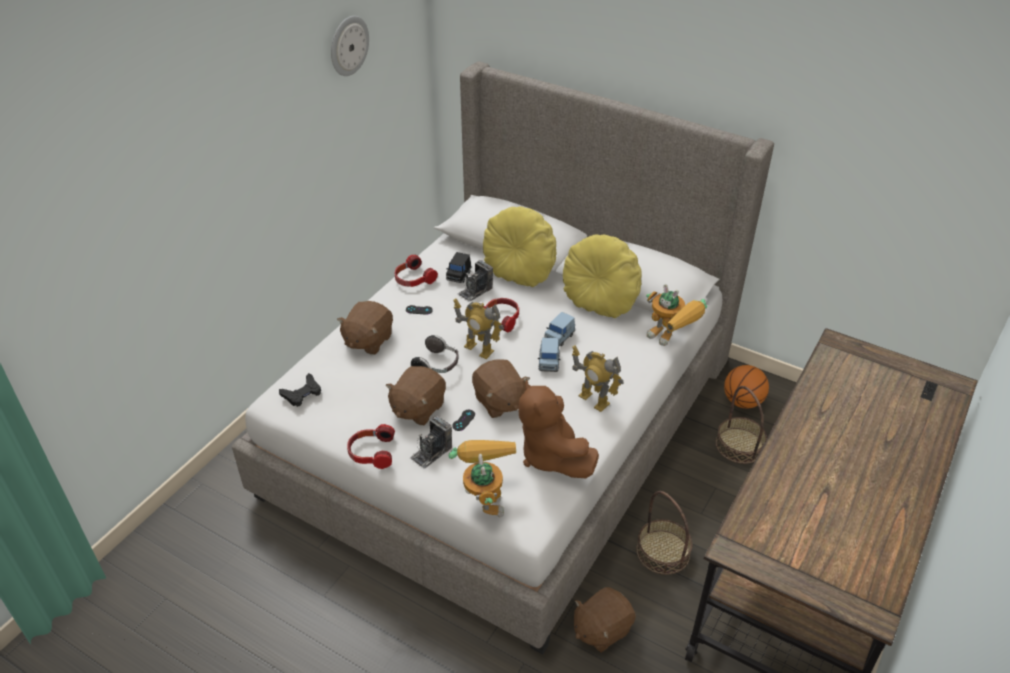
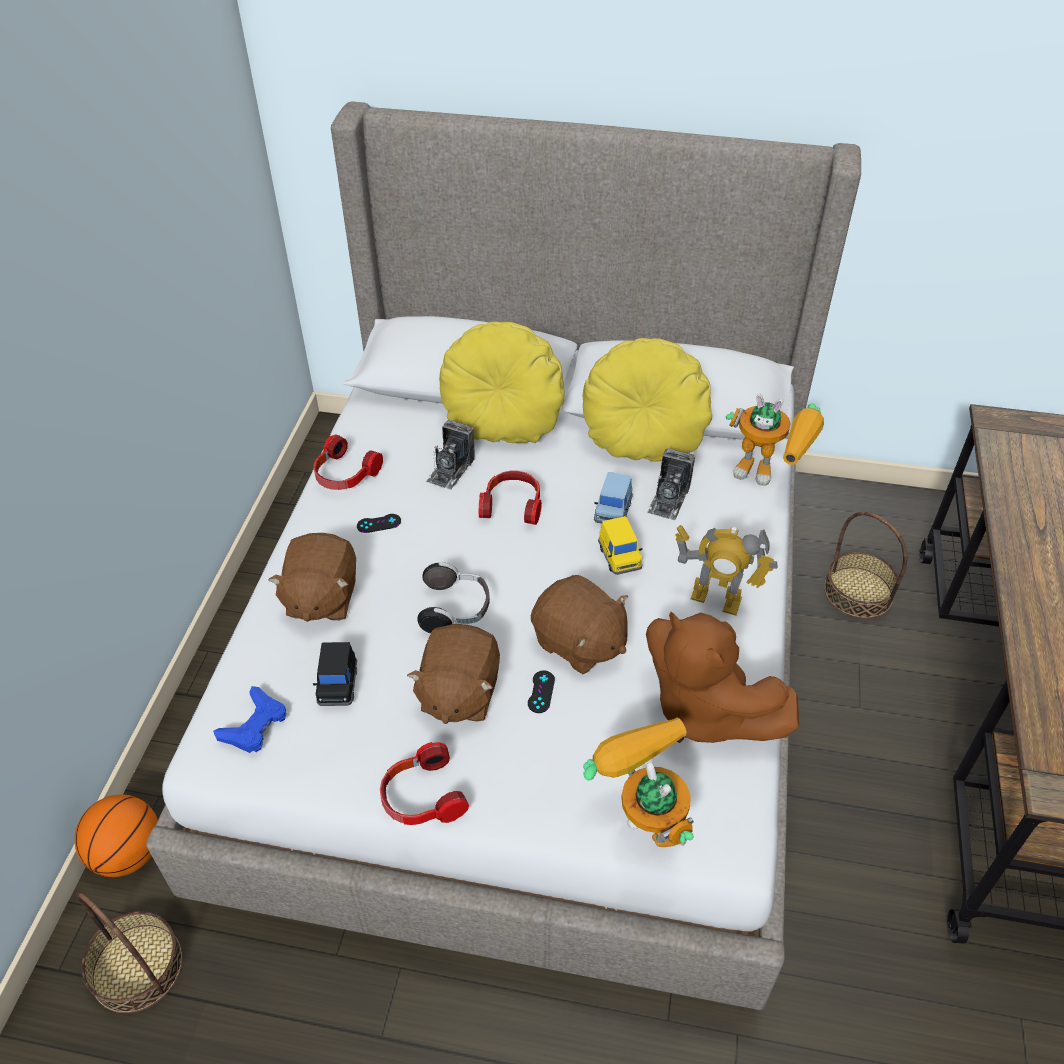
camera: 20 degrees left, 5 degrees up
black game controller [279,373,321,407] -> blue game controller [213,686,286,753]
wall clock [331,16,369,76] -> none
camera [410,416,452,469] -> camera moved to [647,448,695,520]
black toy car [446,252,472,283] -> black toy car moved to [313,642,357,706]
toy robot [453,299,504,359] -> none
blue toy car [538,337,560,372] -> yellow toy car [598,516,642,575]
brown plush toy [574,587,636,653] -> none
basket [636,491,692,575] -> basket moved to [76,891,183,1013]
basketball [724,365,769,408] -> basketball moved to [74,795,158,877]

